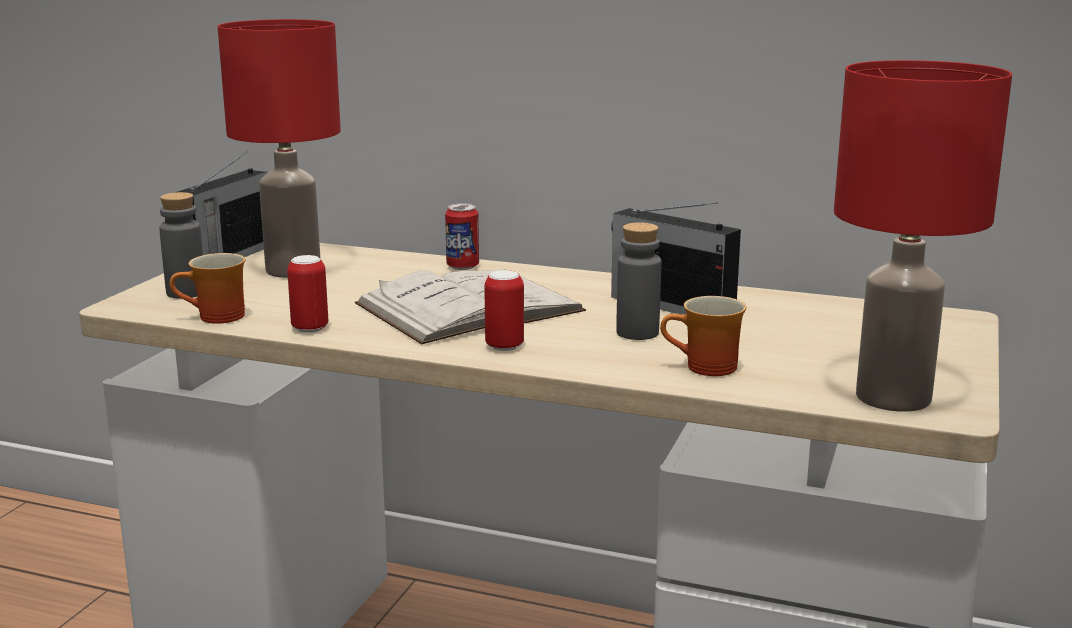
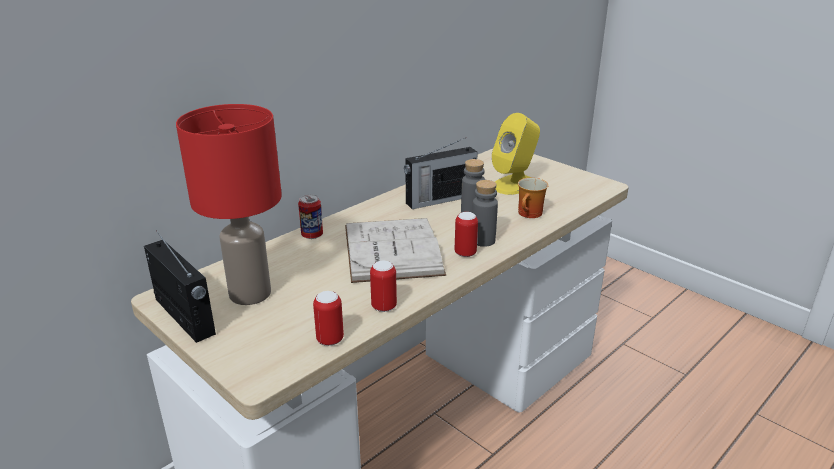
camera: 65 degrees left, 10 degrees up
grey bottle [159,192,203,299] -> grey bottle moved to [472,180,498,247]
mug [170,253,245,324] -> can [313,291,344,346]
red table lamp [834,60,1012,412] -> none
none -> yellow speaker [492,113,540,195]

